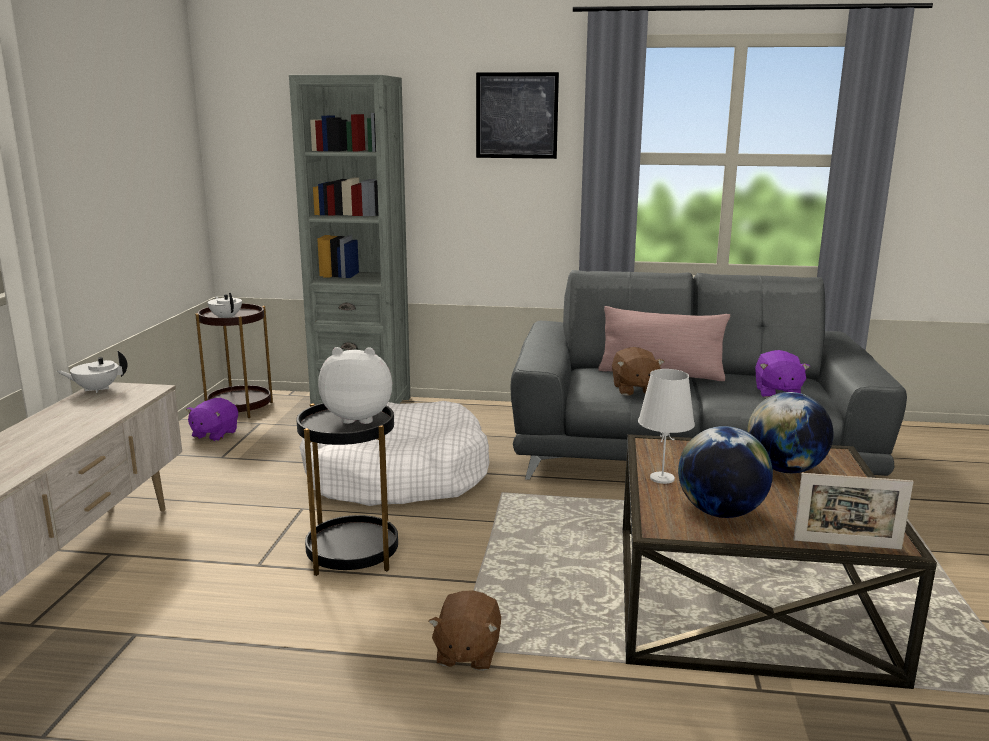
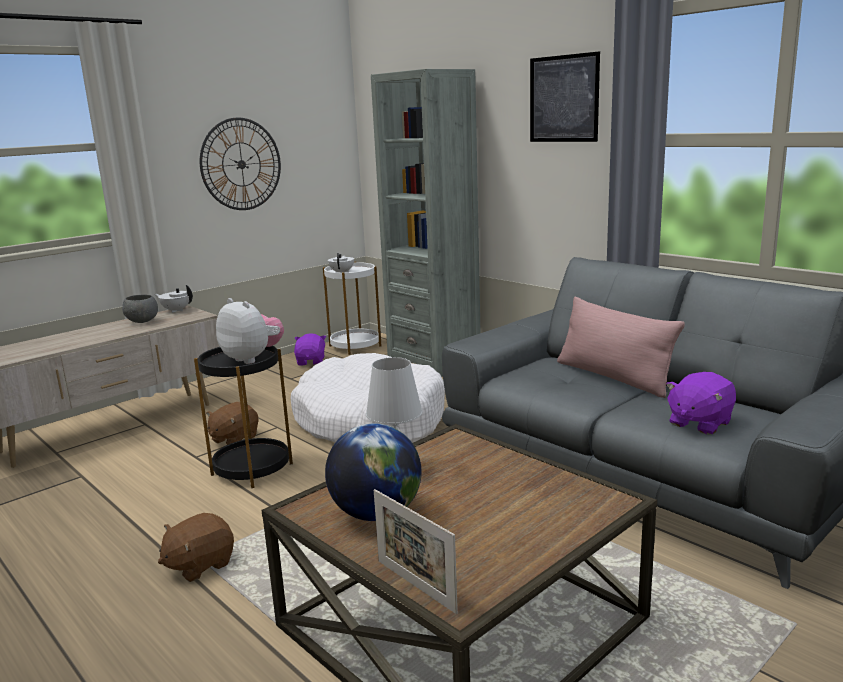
camera: 40 degrees right, 0 degrees up
purple plush toy [186,398,238,441] -> purple plush toy turned 120 degrees clockwise [294,333,326,365]
brown side table [195,304,273,418] -> white side table [323,261,382,355]
brown plush toy [612,347,665,396] -> brown plush toy moved to [206,402,259,445]
globe [747,392,833,473] -> none
none -> grey bowl [122,295,158,323]
none -> wall clock [200,118,281,210]

